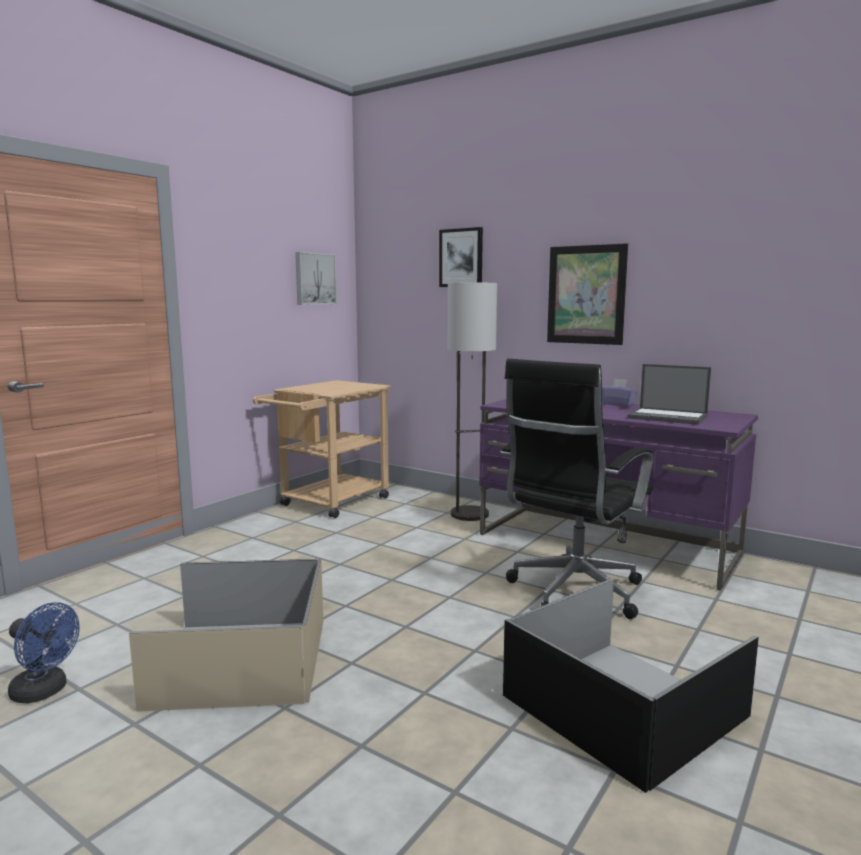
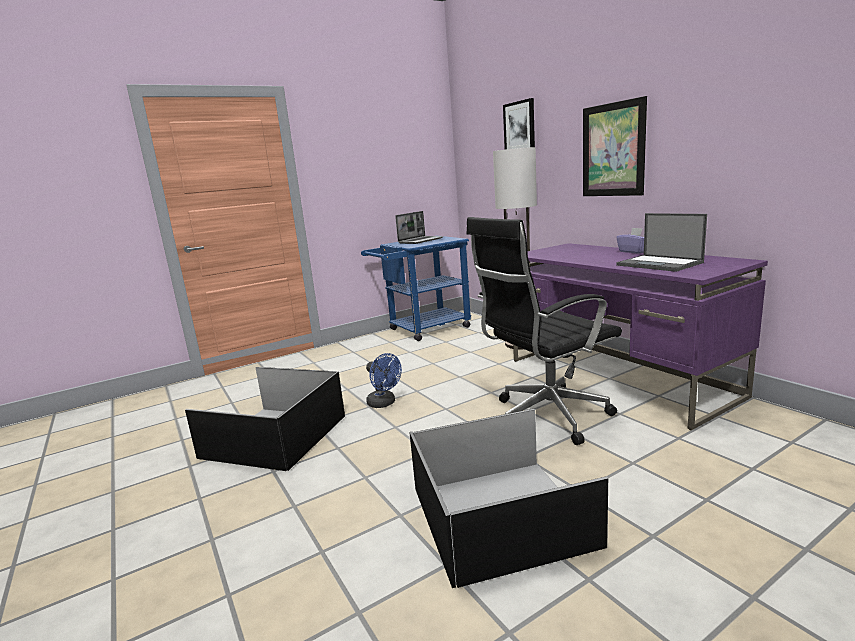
camera: 25 degrees right, 5 degrees up
blue fan [8,602,80,703] -> blue fan moved to [366,353,402,408]
beige storage box [129,559,323,712] -> black storage box [185,367,345,471]
beige cart [253,380,392,518] -> blue cart [361,236,471,341]
picture [295,252,337,305] -> none
none -> laptop [395,211,443,244]

